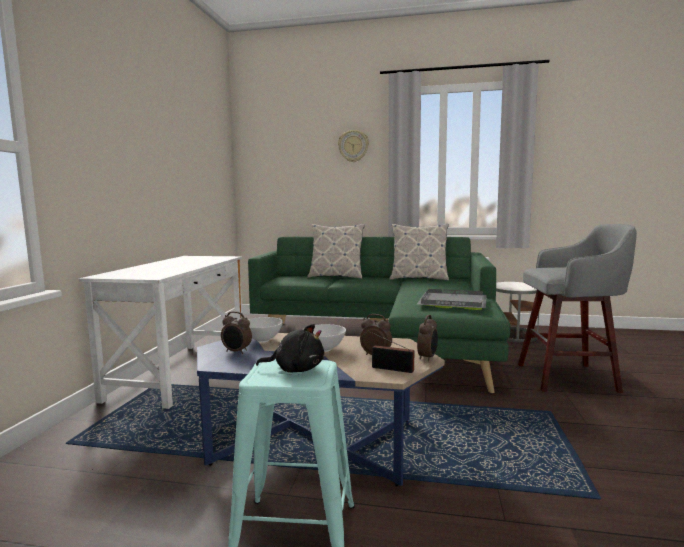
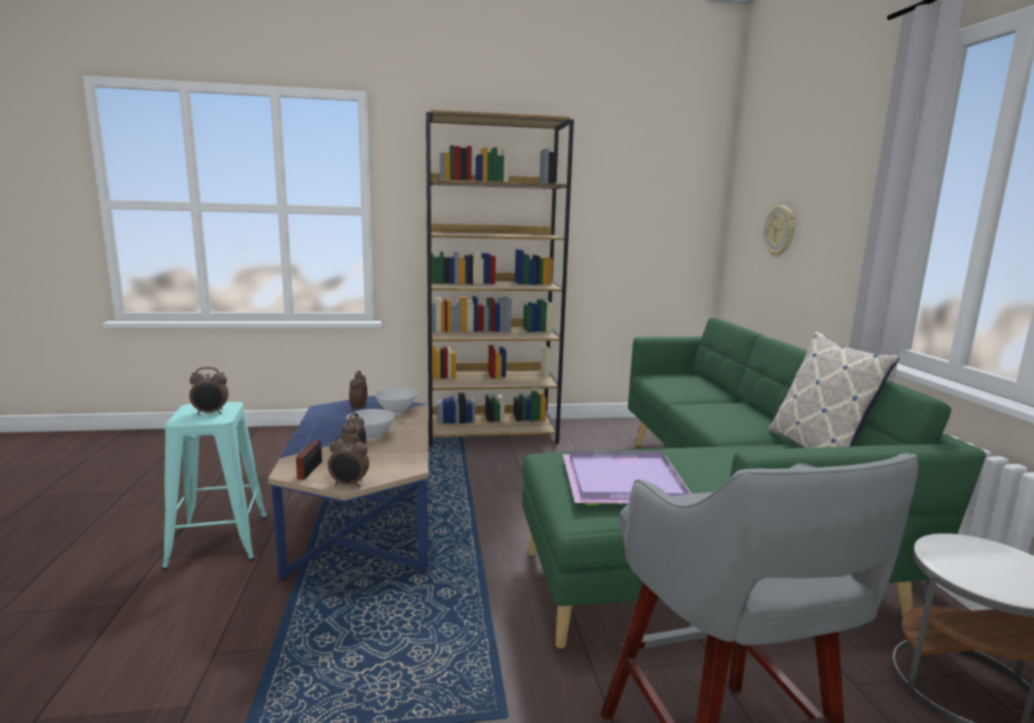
camera: 70 degrees right, 5 degrees up
white desk [79,256,243,409] -> brown bookcase [426,109,574,447]
black plush toy [256,324,324,372] -> alarm clock [189,367,229,415]
pillow [307,224,365,279] -> none
wall clock [338,130,369,162] -> wall clock moved to [764,206,795,257]
grey tray [417,289,487,310] -> purple tray [563,450,692,505]

